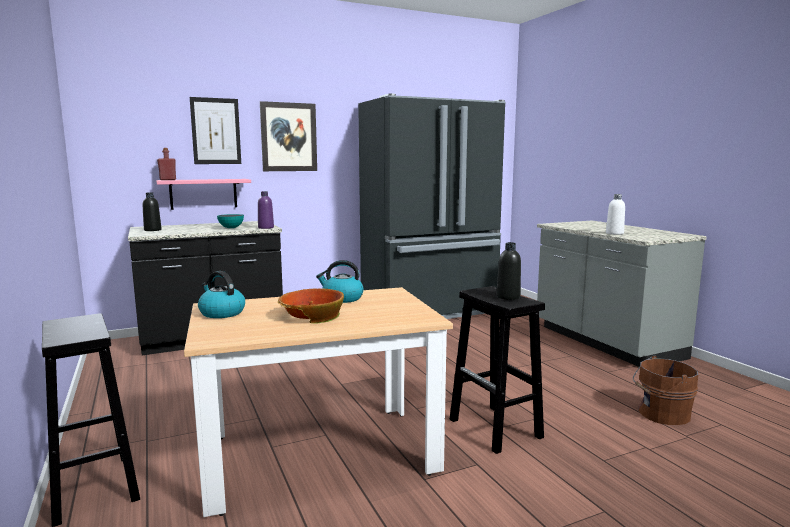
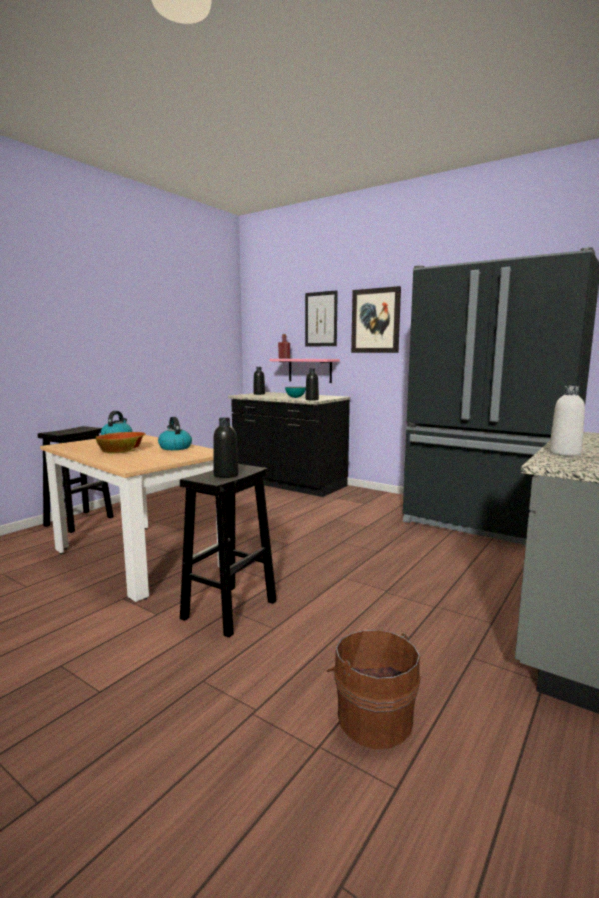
camera: 60 degrees right, 0 degrees up
purple bottle [258,191,274,229] -> black bottle [305,369,319,401]

